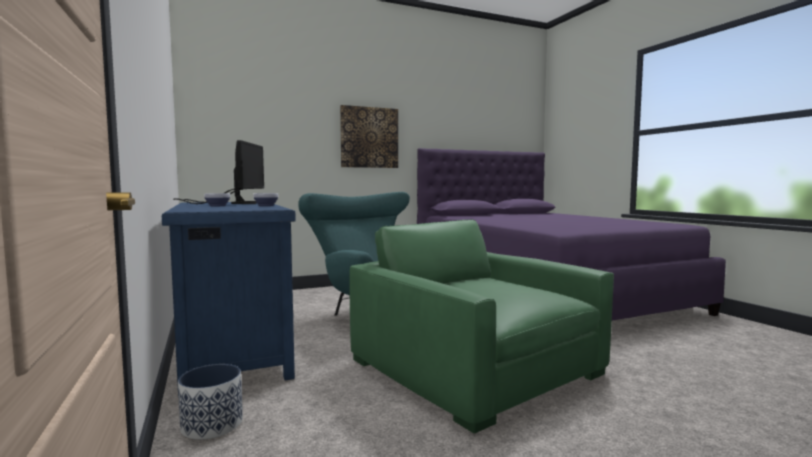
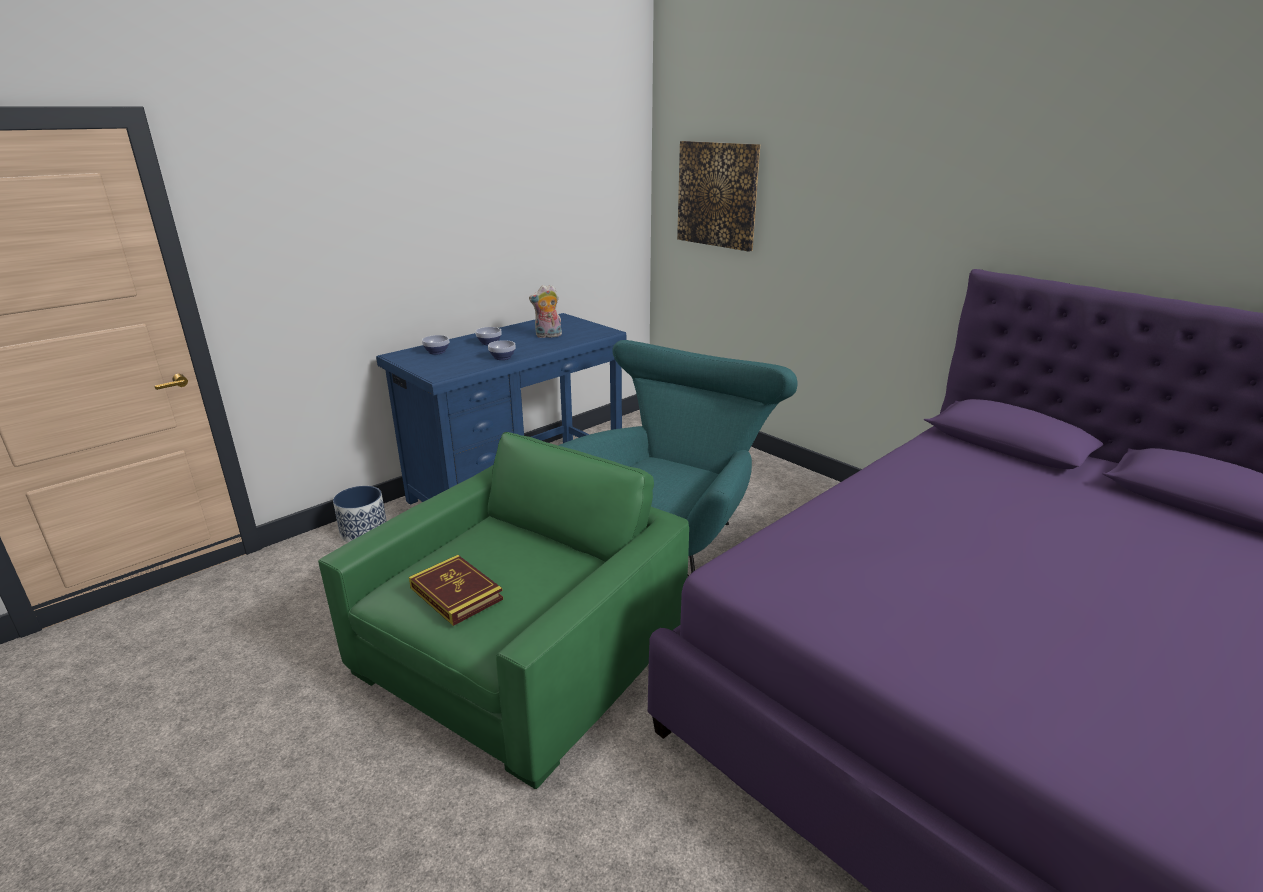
camera: 70 degrees right, 20 degrees up
monitor [173,140,264,204] -> plush toy [529,284,562,338]
picture [340,105,398,168] -> picture moved to [677,141,760,252]
none -> book [409,555,503,626]
none -> bowl [422,335,449,355]

